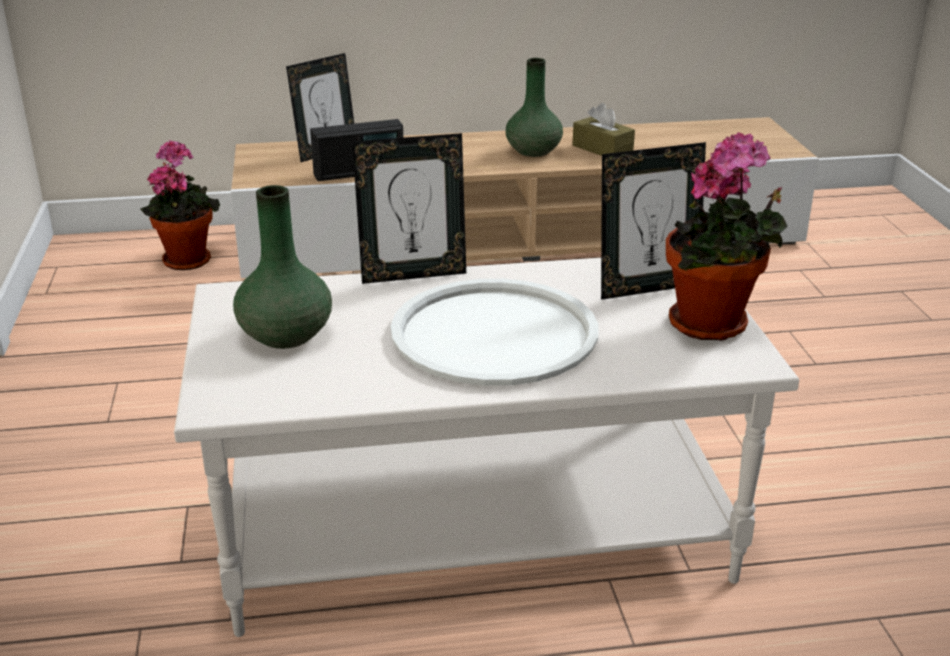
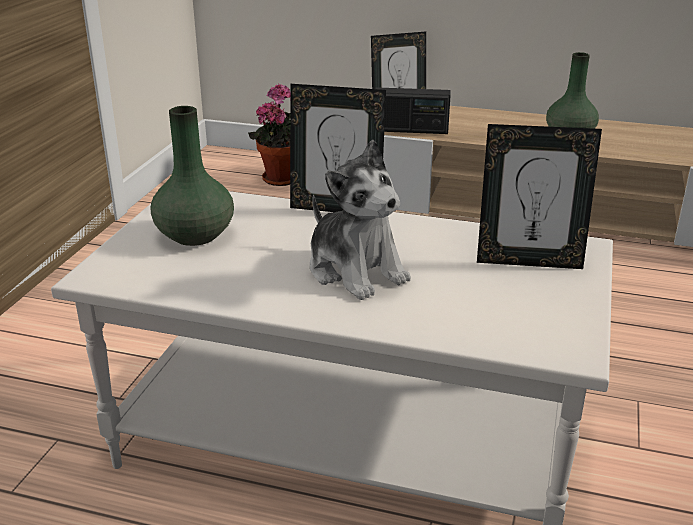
camera: 25 degrees right, 0 degrees up
white tray [391,279,599,386] -> plush toy [310,140,411,300]
brown tissue box [572,103,635,156] -> none
potted plant [666,132,787,341] -> none

